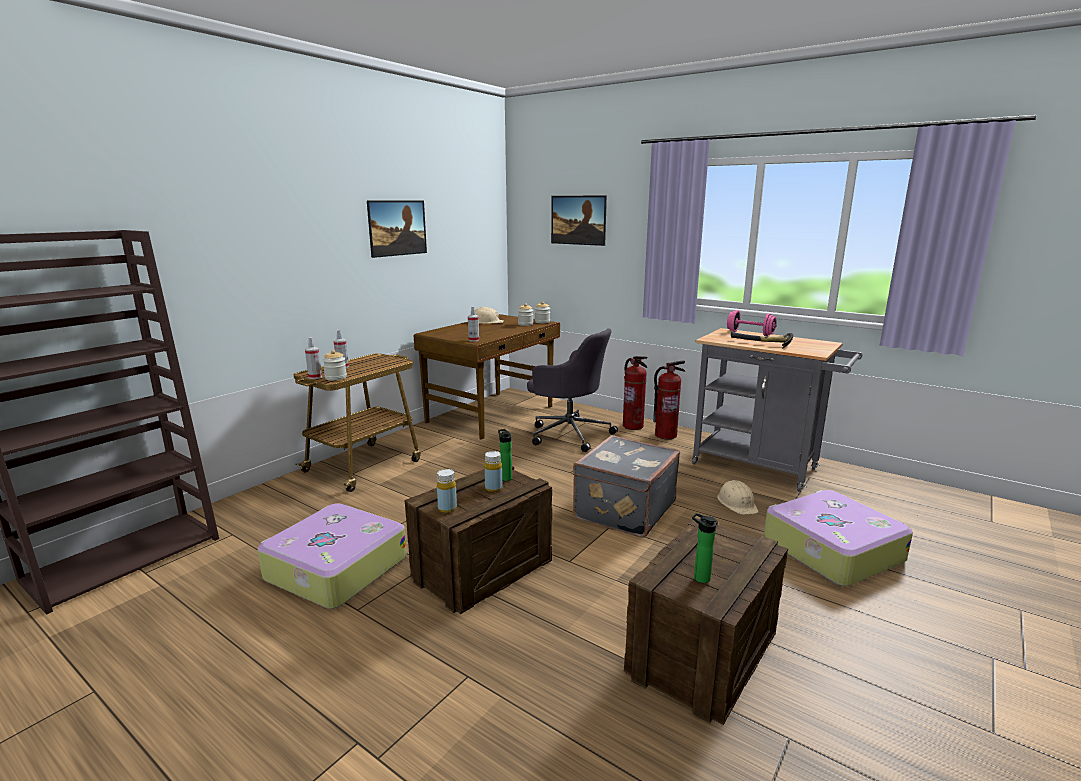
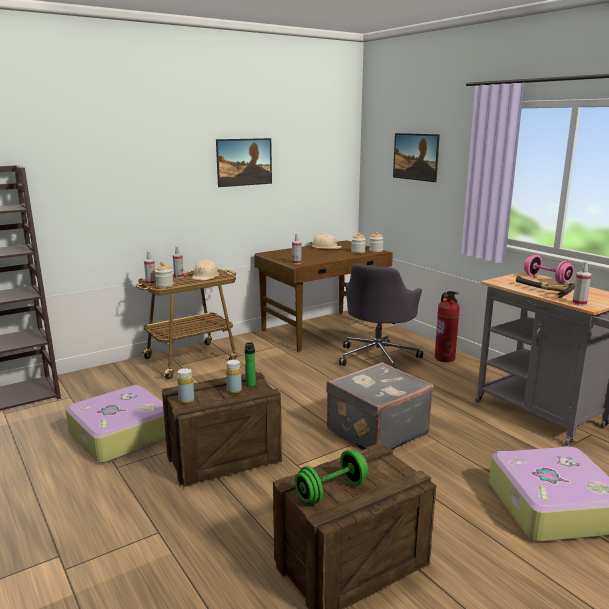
camera: 20 degrees right, 0 degrees up
grey office chair [527,328,618,452] -> grey office chair turned 60 degrees clockwise [339,264,423,368]
fire extinguisher [653,360,685,440] -> none
bottle [692,513,717,583] -> green dumbbell [295,450,368,504]
beige hard hat [717,480,758,515] -> beige hard hat moved to [192,259,219,280]
none -> spray bottle [572,262,592,306]

